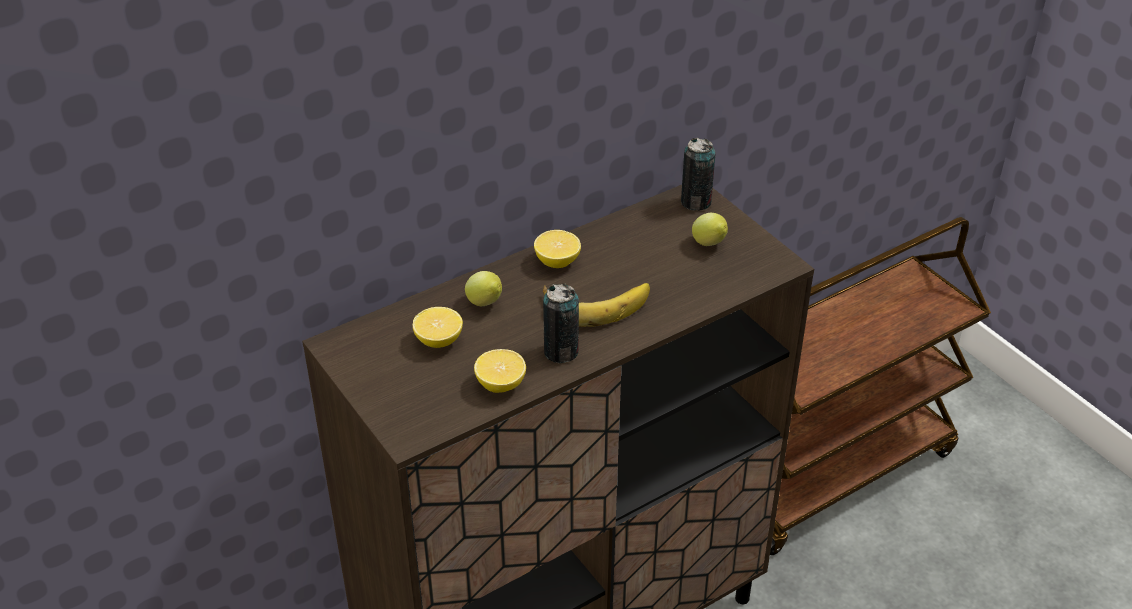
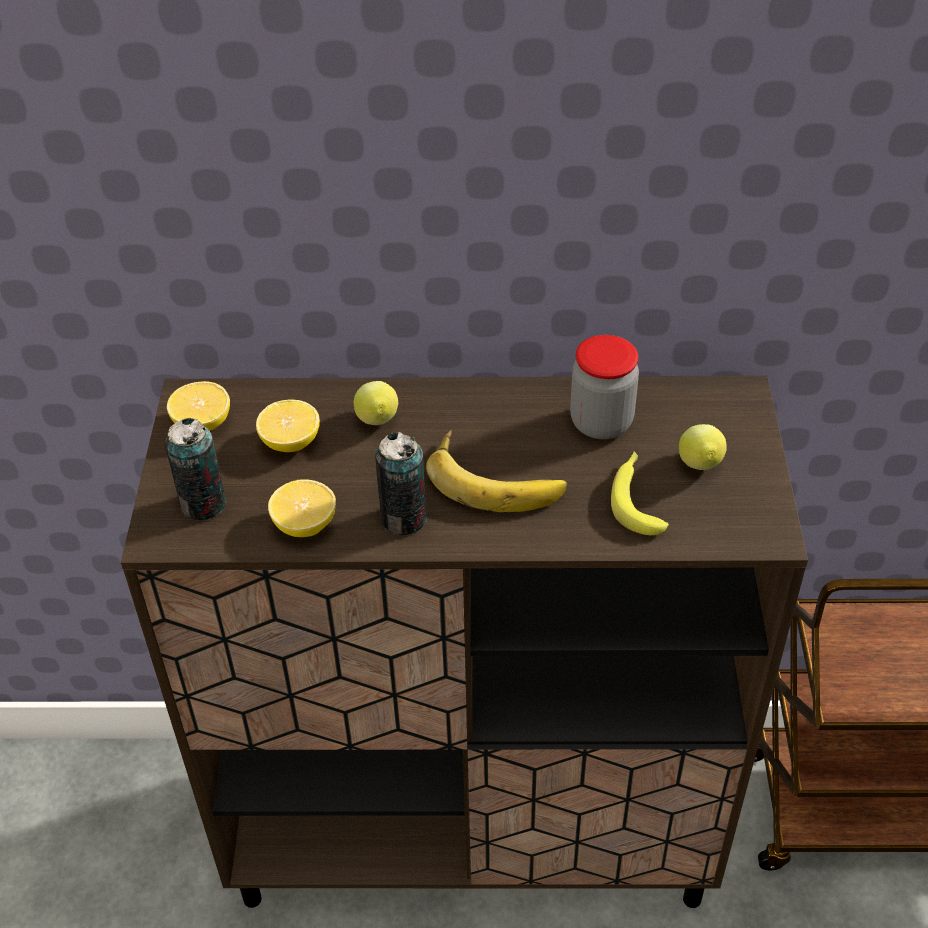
camera: 35 degrees right, 5 degrees up
lemon [534,230,581,268] -> lemon moved to [167,381,230,431]
can [681,138,716,211] -> can moved to [165,418,226,520]
none -> jar [570,335,639,439]
none -> banana [611,451,669,535]

